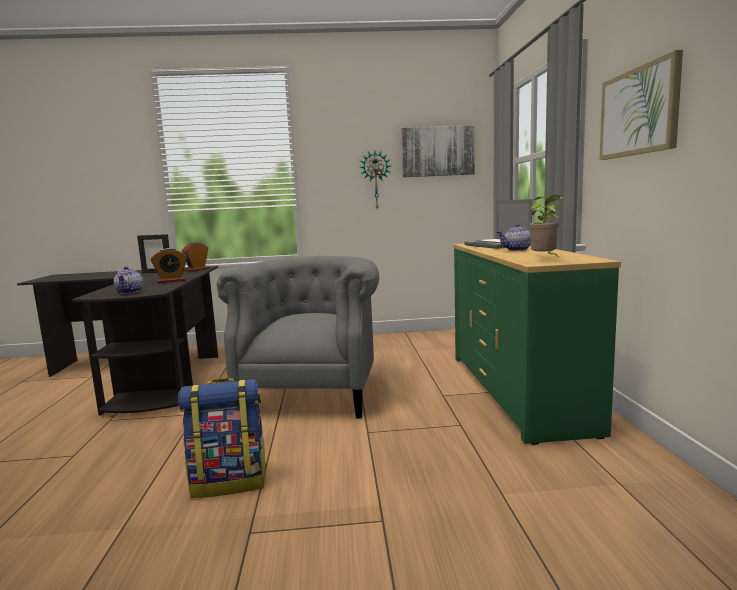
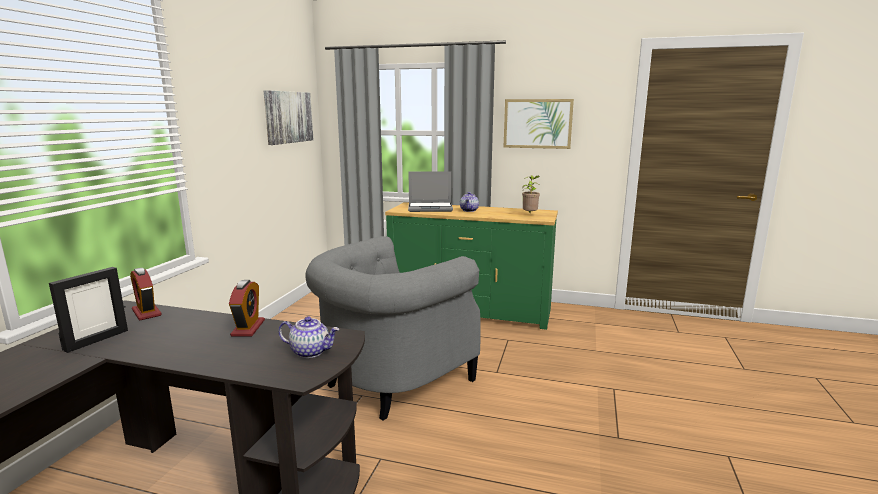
camera: 70 degrees left, 5 degrees up
backpack [178,378,267,498] -> none
grey armchair [216,256,379,419] -> grey armchair turned 75 degrees counterclockwise [306,236,481,420]
wall clock [360,151,390,209] -> none

